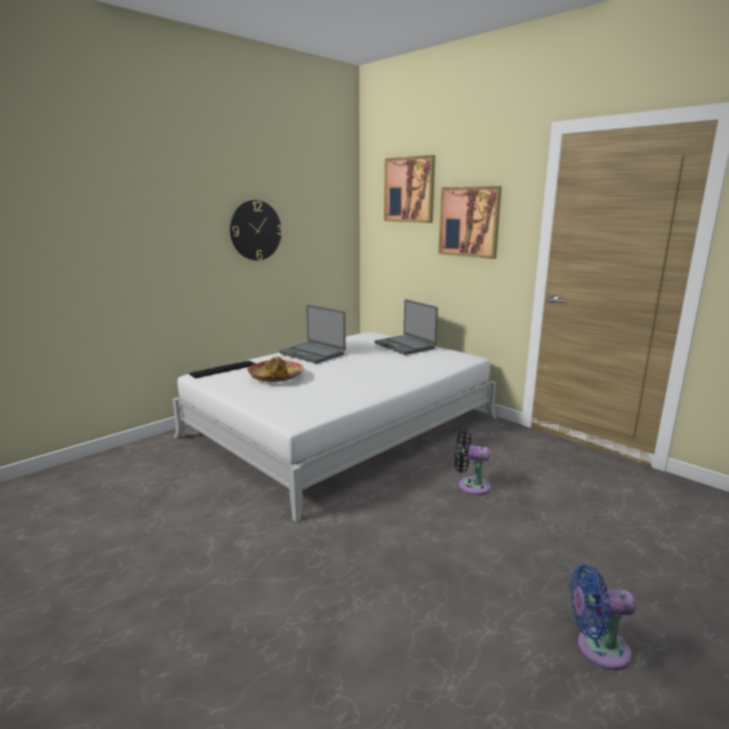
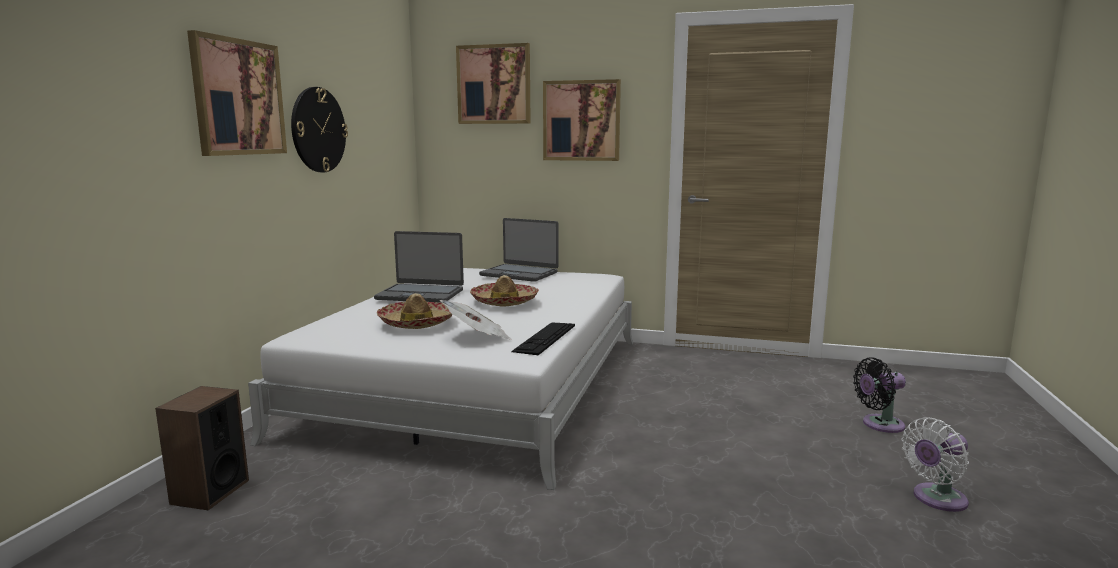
camera: 30 degrees left, 5 degrees down
keyboard [188,361,255,378] -> keyboard moved to [511,323,575,355]
black fan [455,430,491,495] -> black fan moved to [853,357,906,433]
blue fan [570,565,636,670] -> white fan [901,417,969,512]
none -> speaker [155,386,249,510]
none -> picture [187,30,287,156]
none -> newspaper [440,300,512,340]
none -> hat [470,275,539,306]

